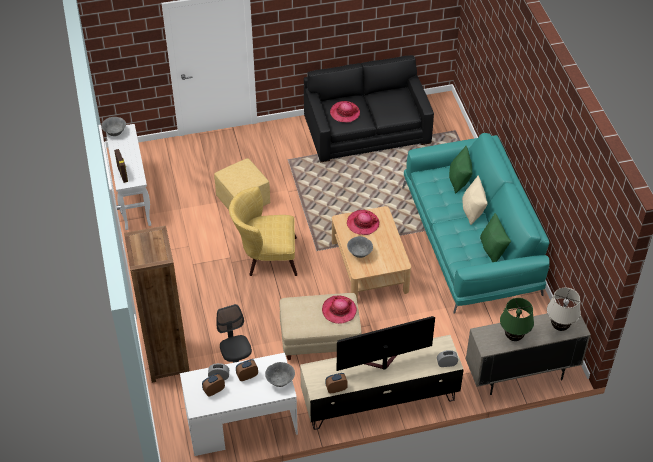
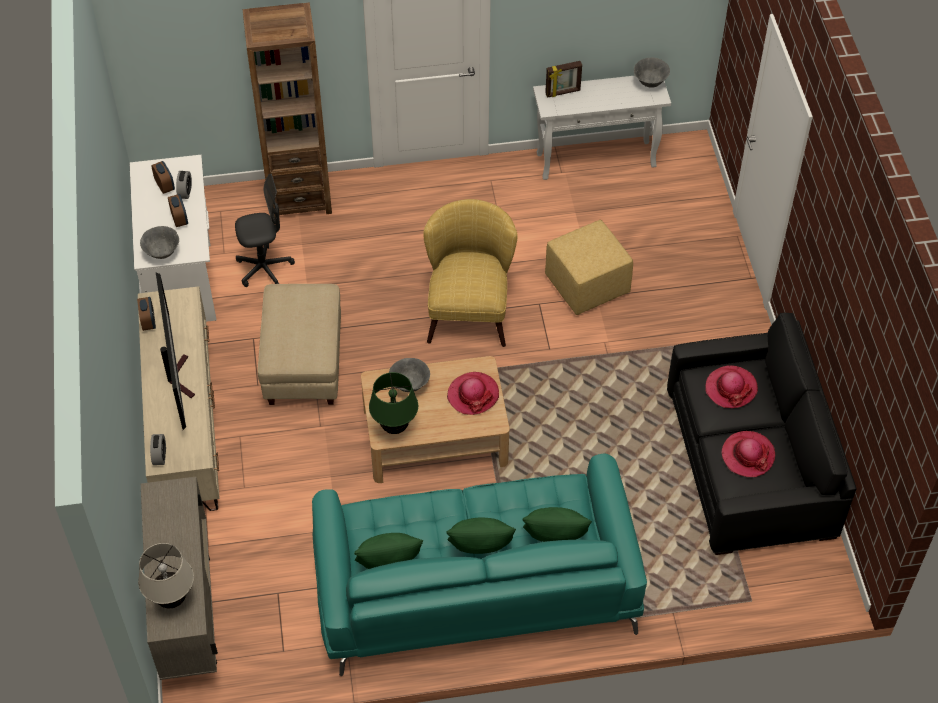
camera: 95 degrees right, 5 degrees up
hat [322,295,357,324] -> hat moved to [722,431,775,477]
beige pillow [462,175,488,225] -> green pillow [446,518,516,554]
green table lamp [500,298,534,341] -> green table lamp moved to [369,372,418,434]

